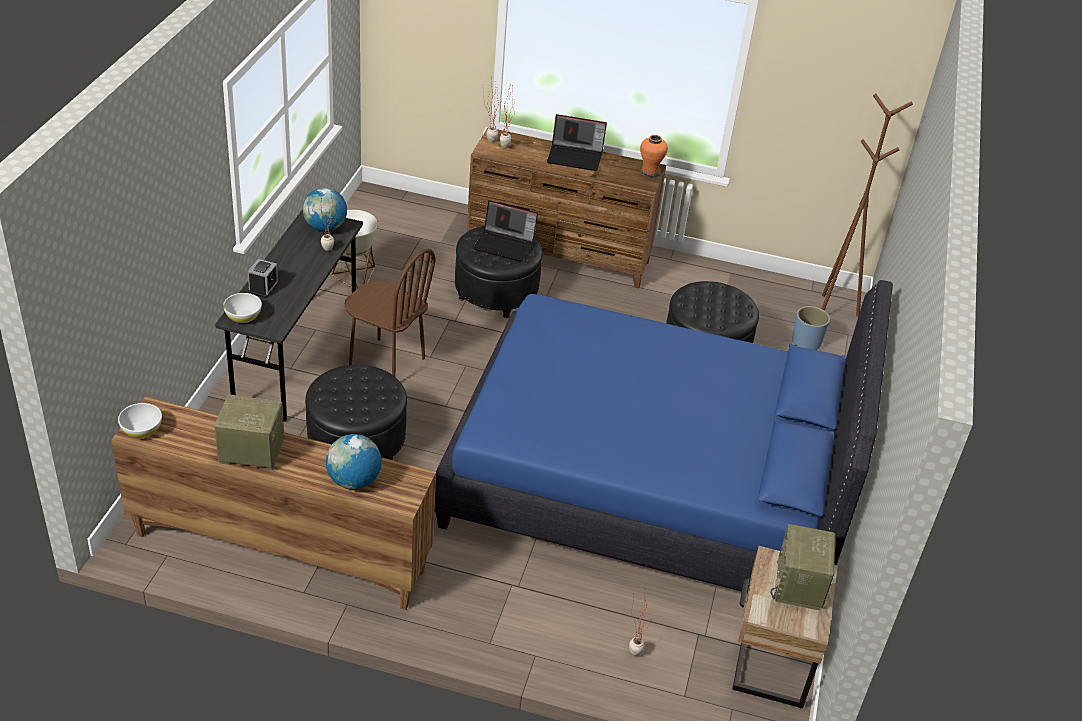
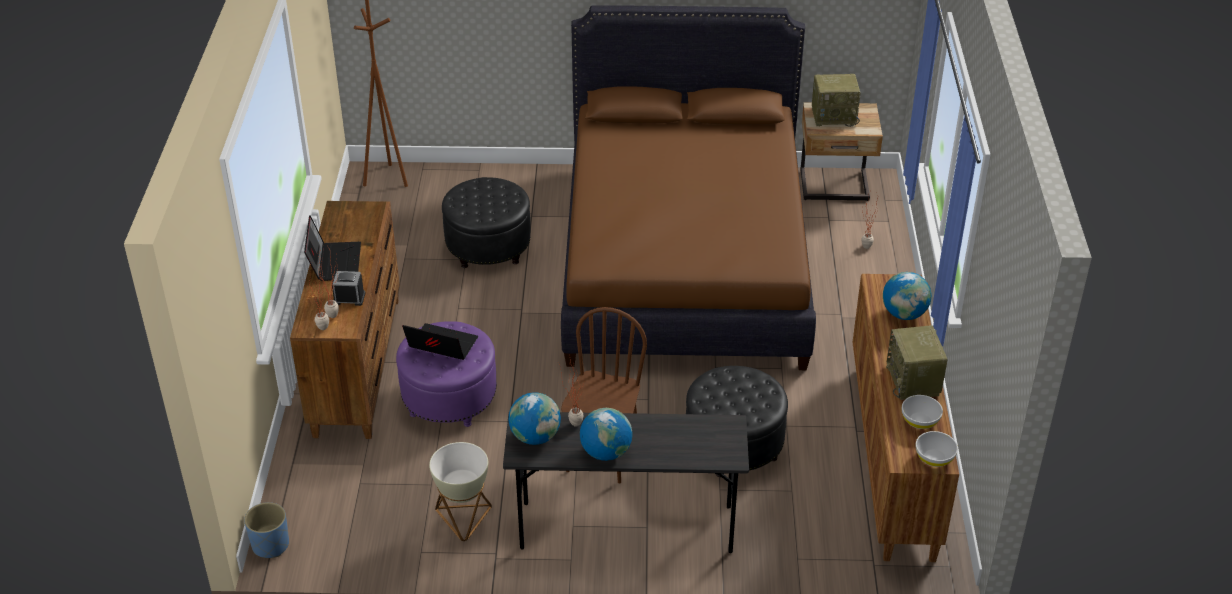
camera: 100 degrees left, 0 degrees up
white bowl [223,293,262,323] -> white bowl moved to [902,395,943,429]
alarm clock [248,259,279,298] -> alarm clock moved to [332,271,365,306]
blue bed [435,280,893,593] -> brown bed [561,6,816,370]
black ottoman [455,226,543,318] -> purple ottoman [396,321,497,427]
laptop [473,200,538,262] -> laptop turned 75 degrees counterclockwise [402,323,478,360]
orange vase [640,135,668,178] -> none
blue planter [792,306,830,350] -> blue planter moved to [244,502,289,558]
none -> globe [580,408,633,461]

